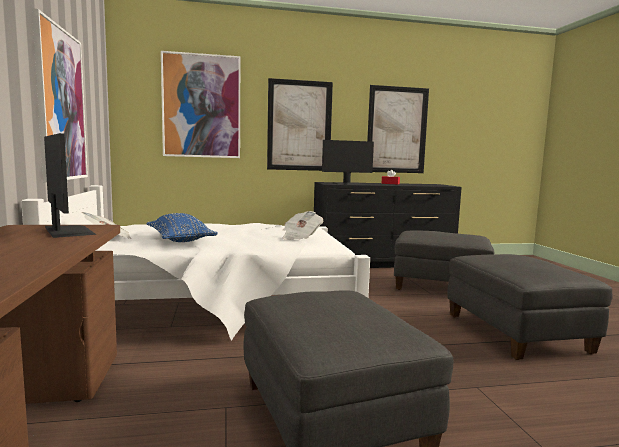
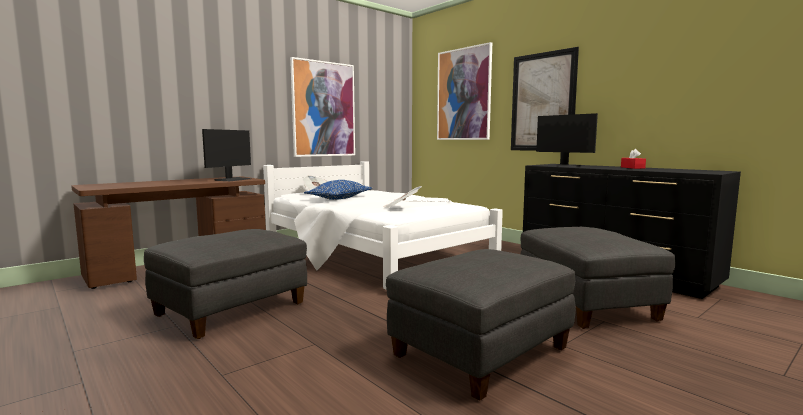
camera: 60 degrees right, 0 degrees up
picture [367,85,429,173] -> none

